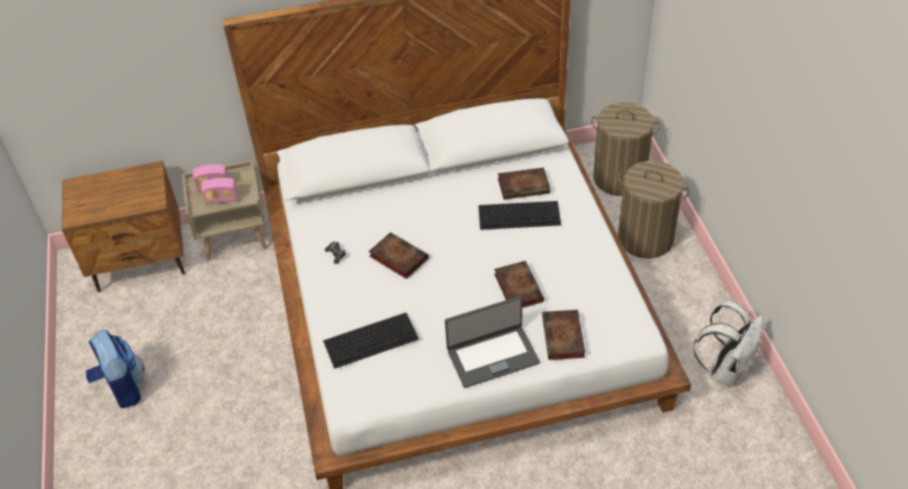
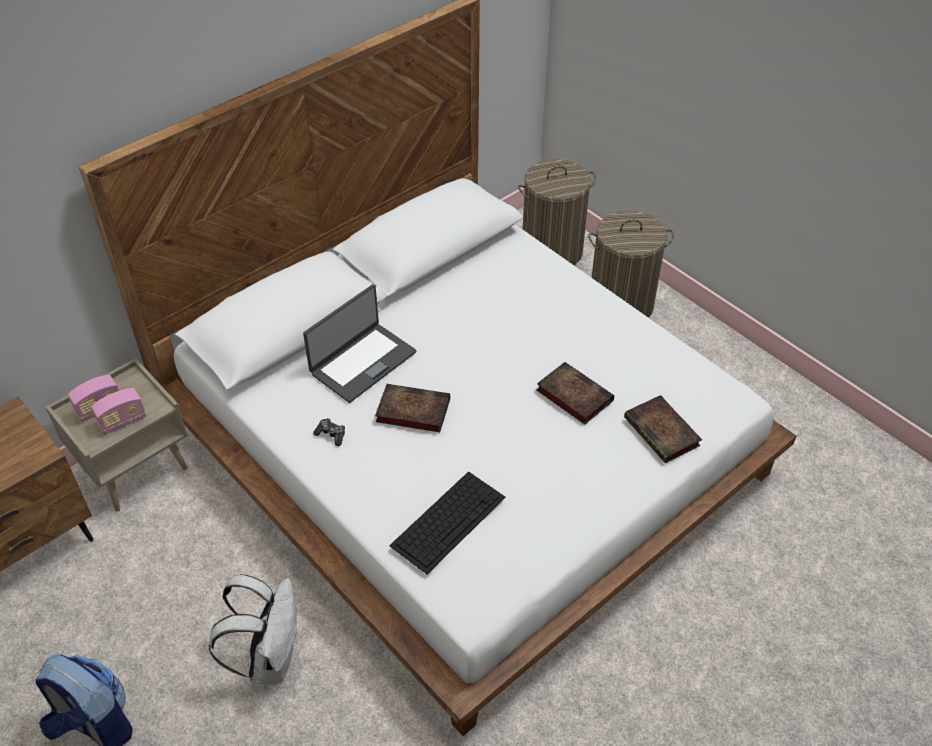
camera: 30 degrees left, 0 degrees up
laptop [445,296,540,388] -> laptop moved to [303,284,416,403]
keyboard [478,201,561,230] -> none
book [498,167,551,199] -> none
white backpack [693,301,764,387] -> white backpack moved to [209,574,298,685]

